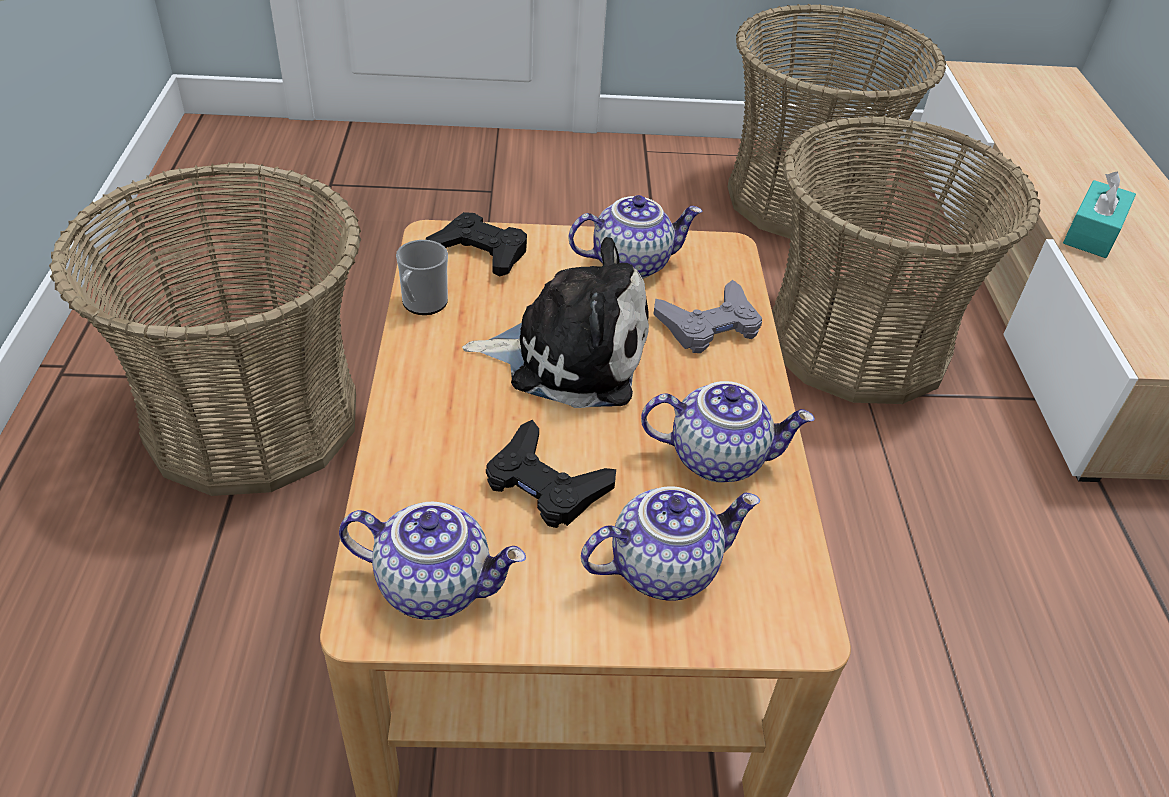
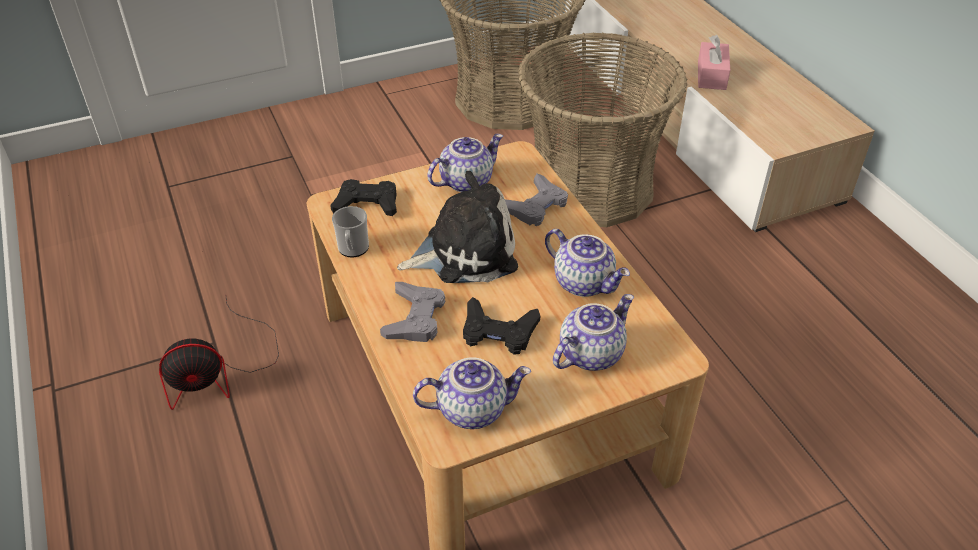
camera: 20 degrees left, 0 degrees up
basket [49,162,362,496] -> fan [159,298,279,410]
teapot [641,381,815,483] -> teapot turned 60 degrees clockwise [545,229,630,297]
turquoise tissue box [1063,171,1136,258] -> pink tissue box [698,35,730,90]
none -> grey game controller [380,282,445,342]

